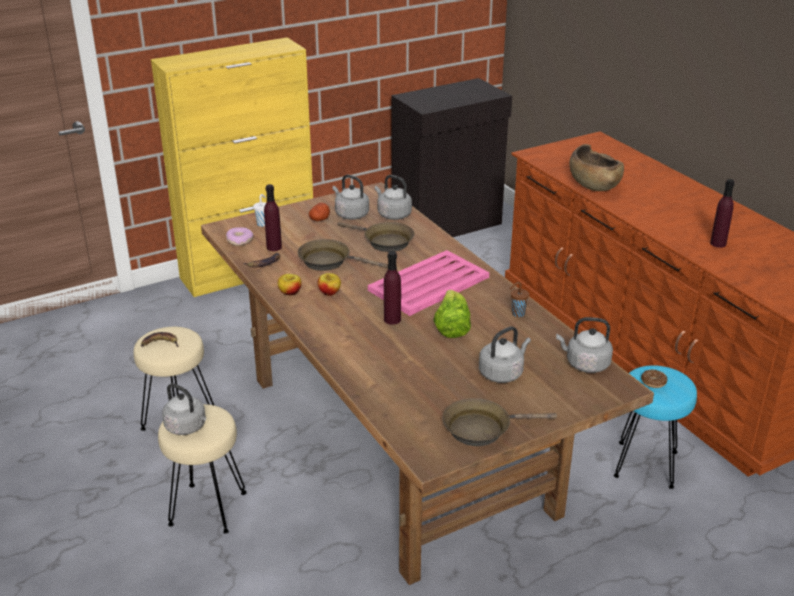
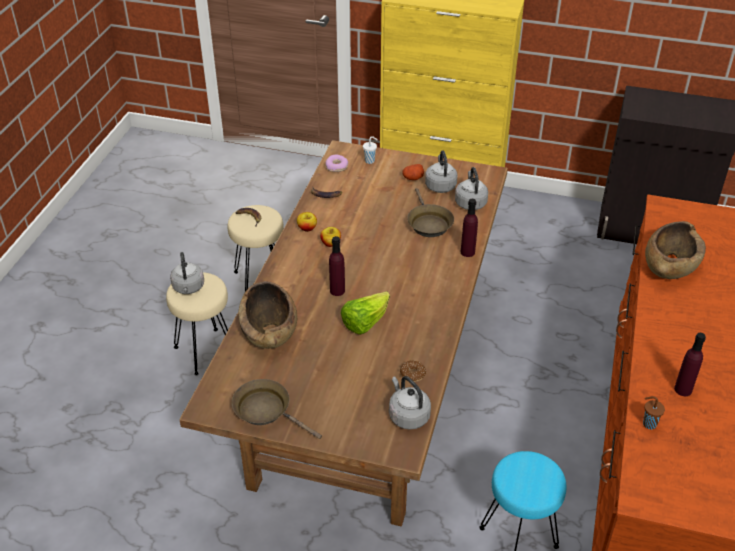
camera: 45 degrees right, 10 degrees up
purple bottle [264,184,282,251] -> purple bottle moved to [461,199,478,257]
brown frying pan [298,239,388,271] -> none
pink tray [368,250,489,316] -> none
grey kettle [479,326,531,383] -> none
brown cup [510,282,529,317] -> brown cup moved to [643,396,665,429]
donut [641,369,668,388] -> donut moved to [400,360,426,382]
none -> brown bowl [238,281,297,349]

